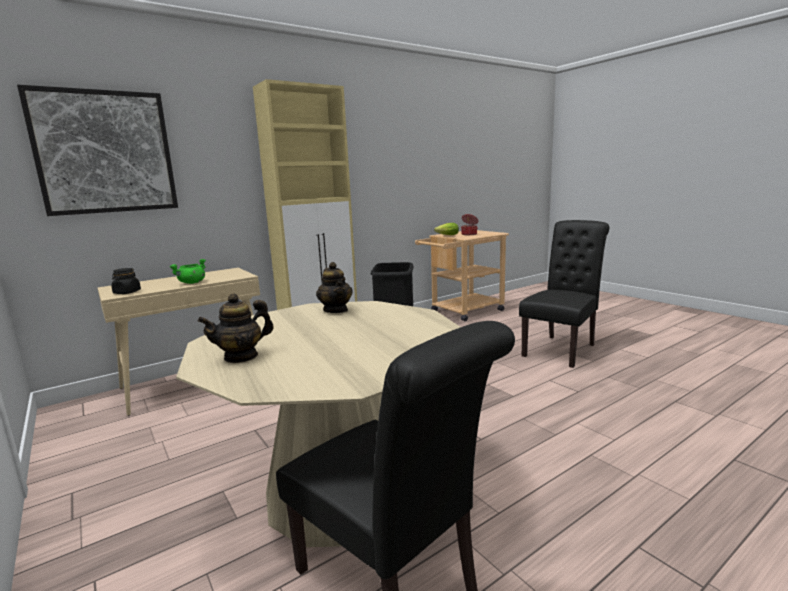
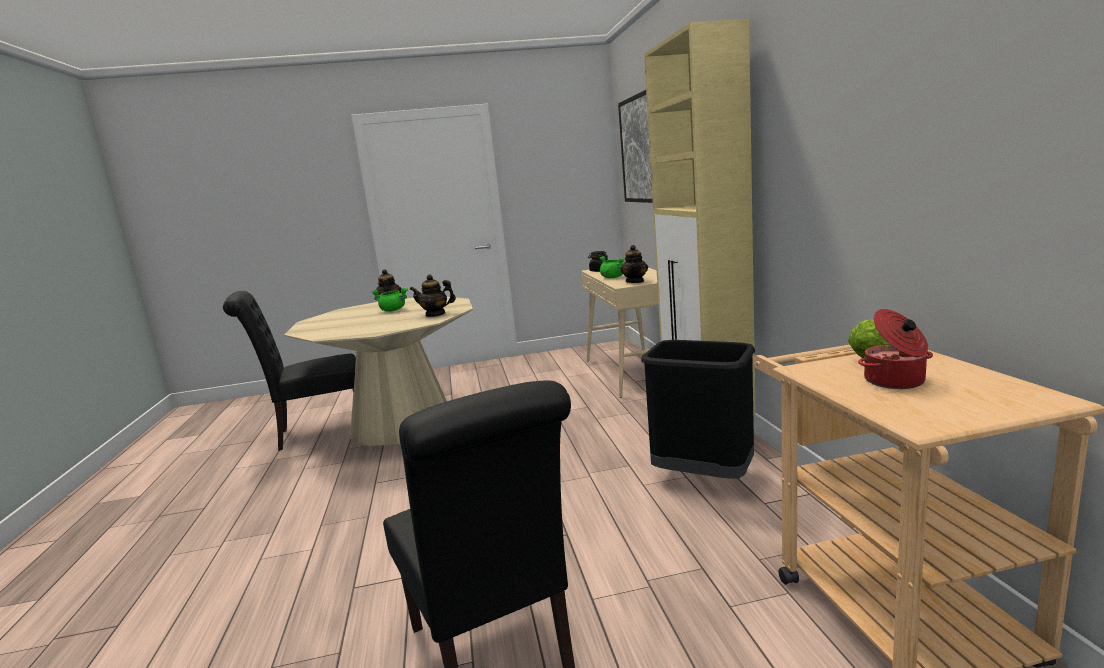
camera: 115 degrees right, 0 degrees up
none -> green cooking pot [371,288,408,312]
none -> teapot [620,245,648,283]

